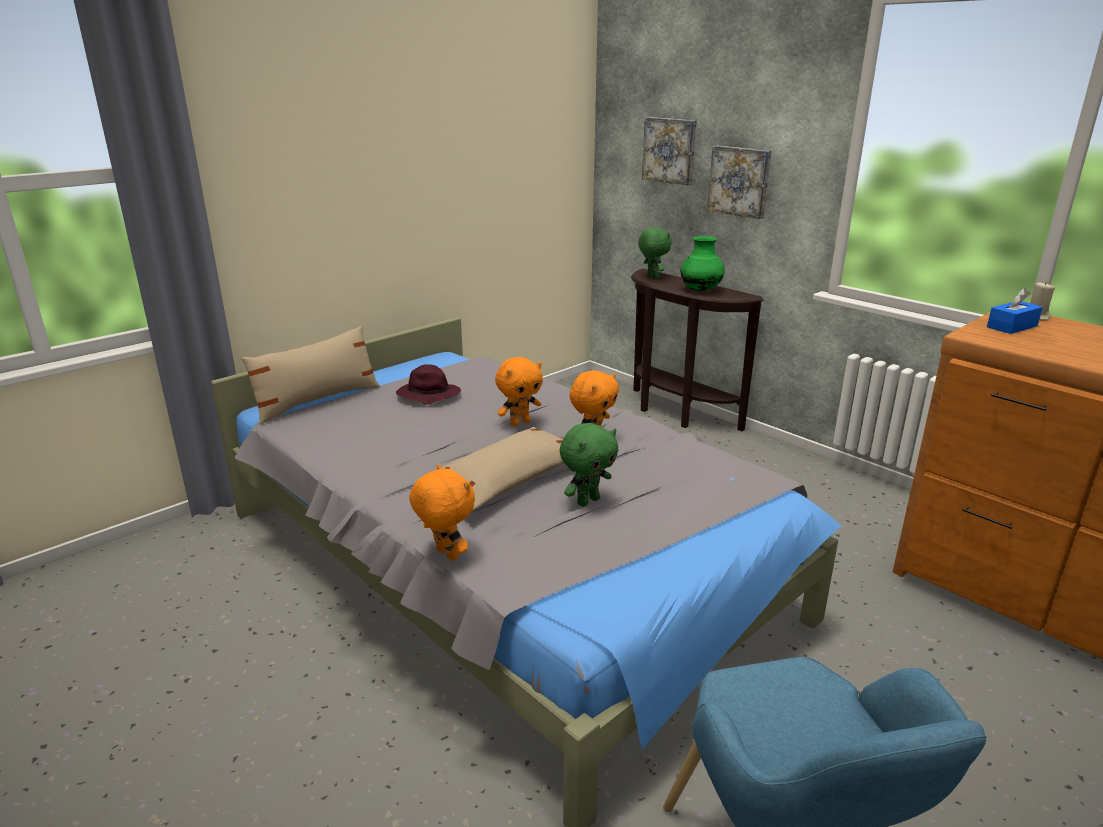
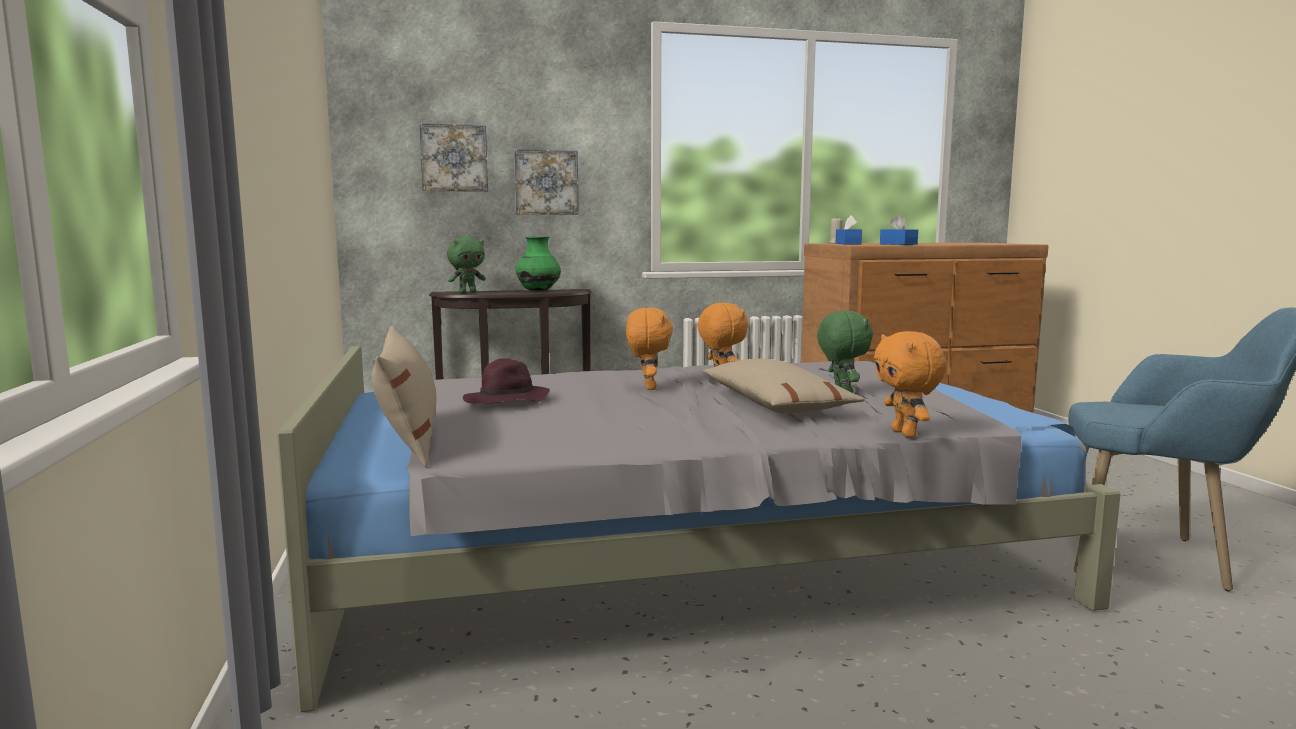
camera: 60 degrees left, 15 degrees down
orange plush toy [409,464,475,561] -> orange plush toy turned 90 degrees counterclockwise [874,331,947,437]
green plush toy [638,227,672,279] -> green plush toy turned 135 degrees clockwise [447,237,486,293]
none -> blue tissue box [880,215,918,245]

